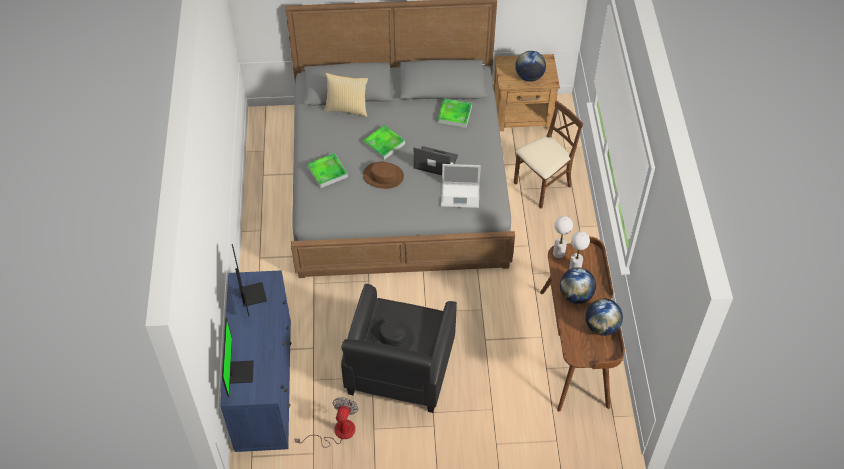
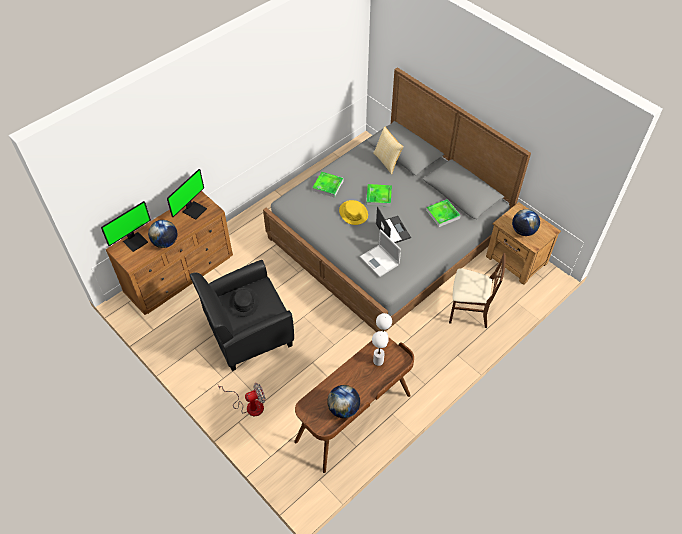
camera: 50 degrees right, 0 degrees up
blue dresser [220,270,291,452] -> brown dresser [106,191,233,315]
fan [294,397,359,448] -> fan moved to [218,383,265,416]
brown hat [363,161,404,189] -> yellow hat [339,200,368,225]
globe [560,268,596,304] -> globe moved to [148,220,177,248]

